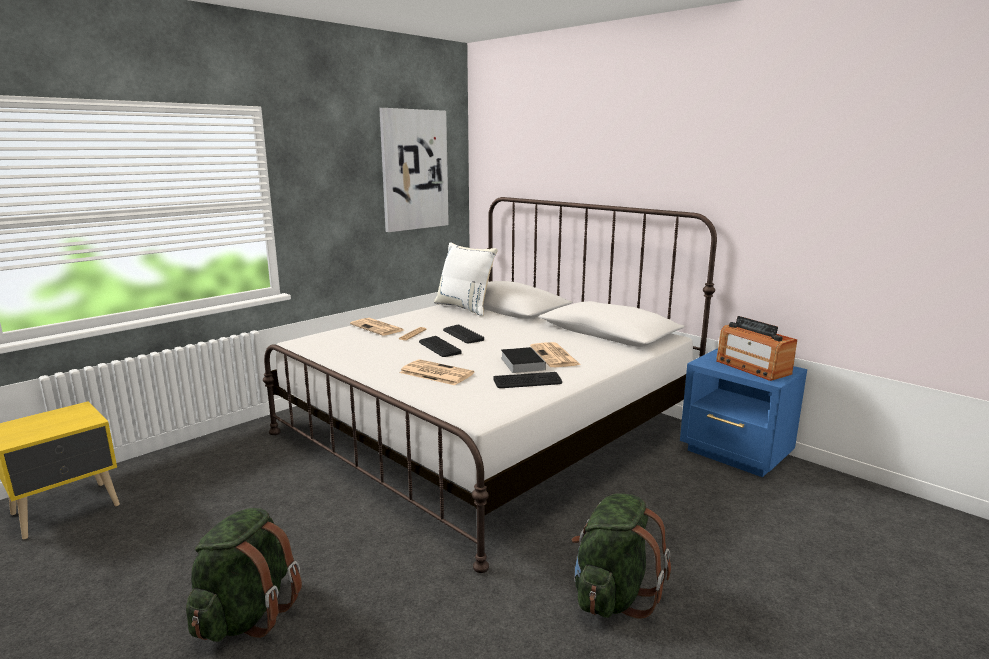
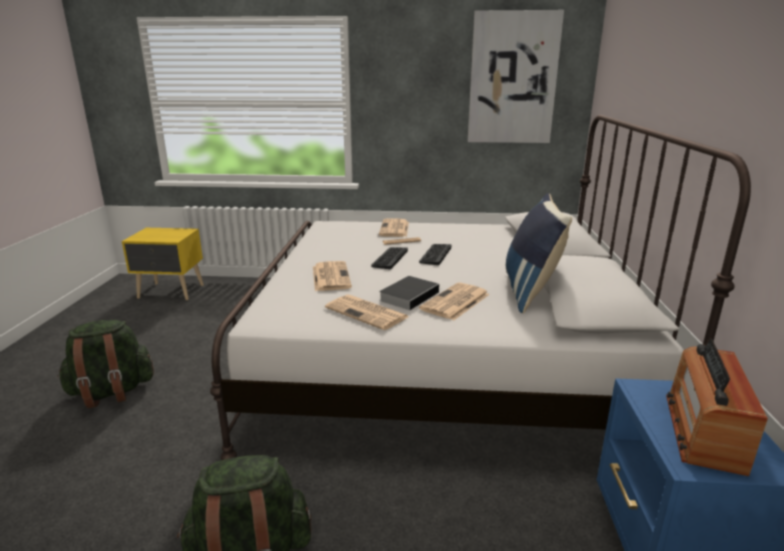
camera: 50 degrees right, 5 degrees up
white pillow [434,242,498,316] -> none
keyboard [494,372,562,388] -> newspaper [325,294,409,330]
none -> blue pillow [506,193,572,313]

